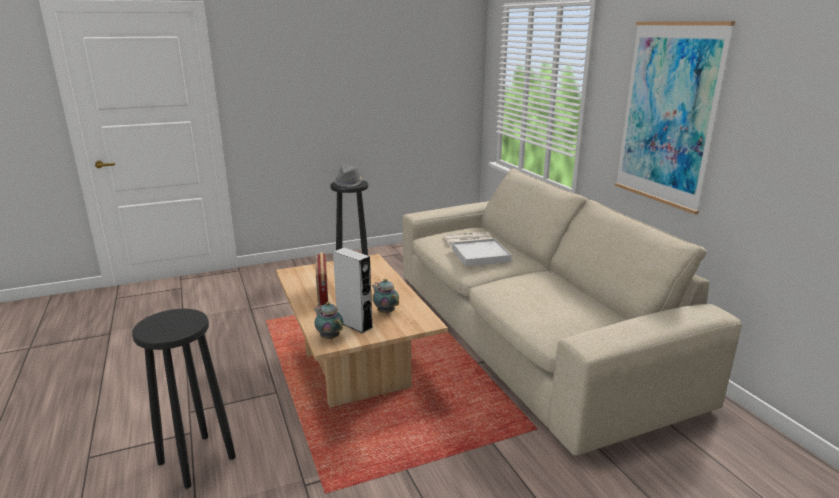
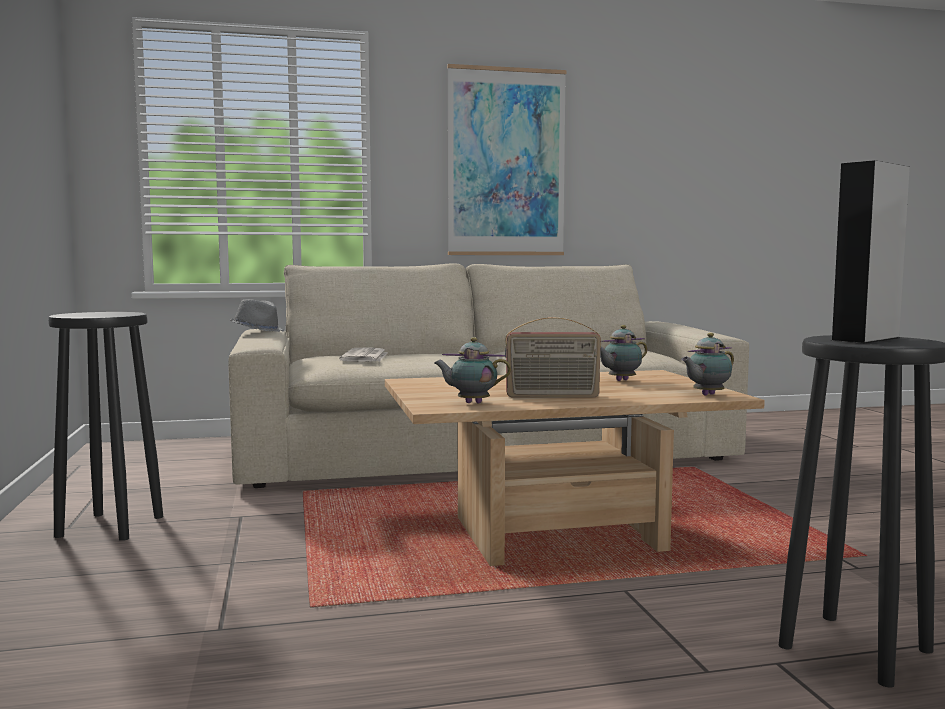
camera: 80 degrees left, 15 degrees down
grey speaker [333,247,373,333] -> grey speaker moved to [831,160,910,343]
grey hat [334,164,363,187] -> grey hat moved to [230,299,284,332]
white tray [452,238,512,266] -> none
none -> teapot [434,337,511,404]

